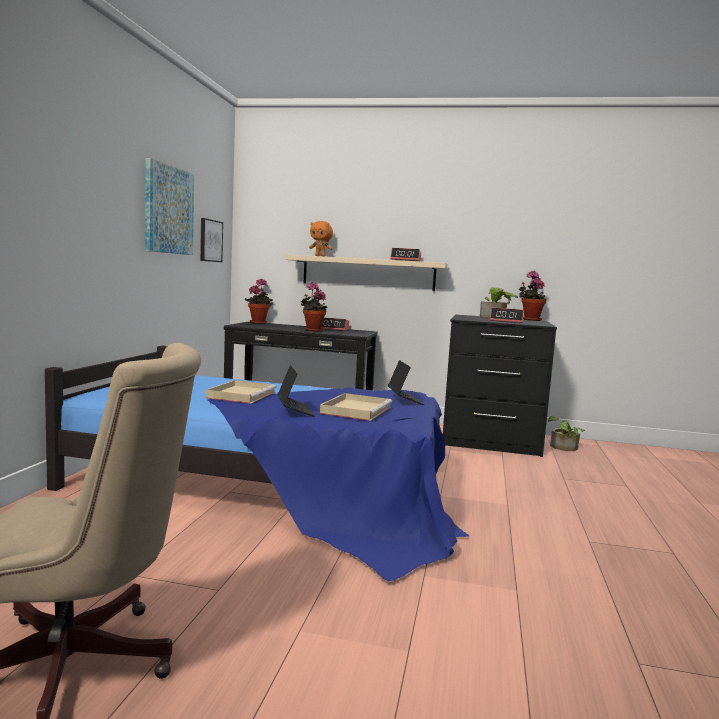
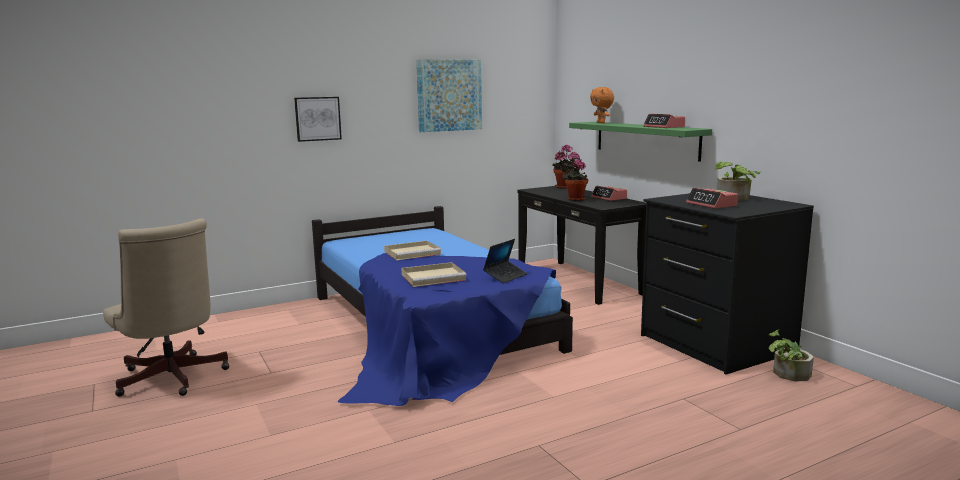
camera: 50 degrees right, 5 degrees up
picture [200,218,223,262] -> picture moved to [294,97,342,142]
laptop [277,365,315,417] -> none
beige shelf [285,255,447,291] -> green shelf [569,122,712,162]
potted plant [519,271,546,321] -> none

